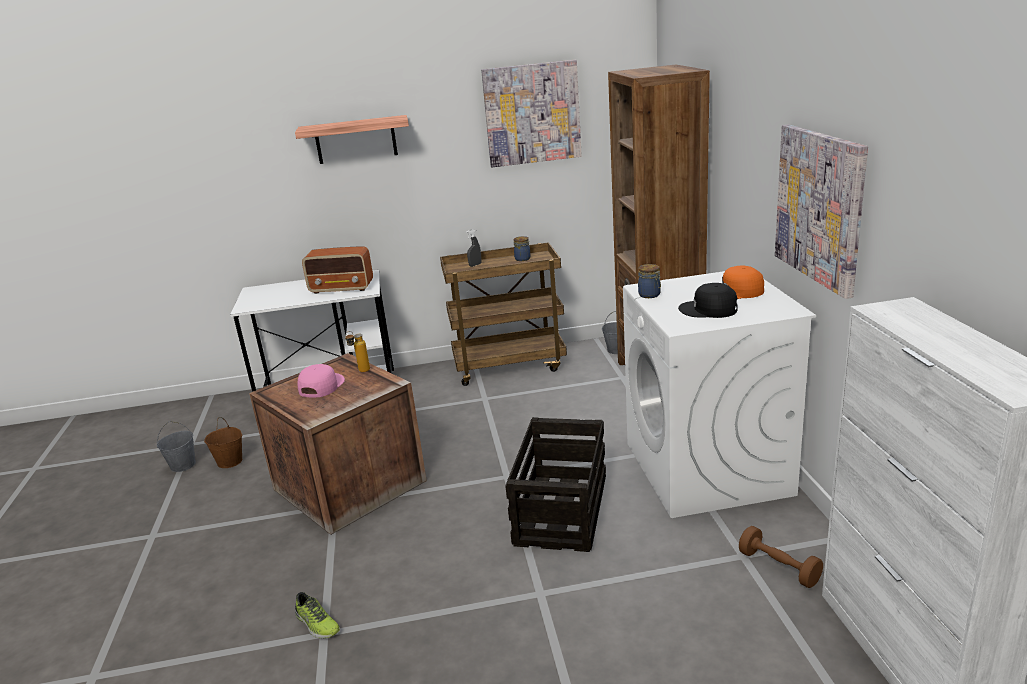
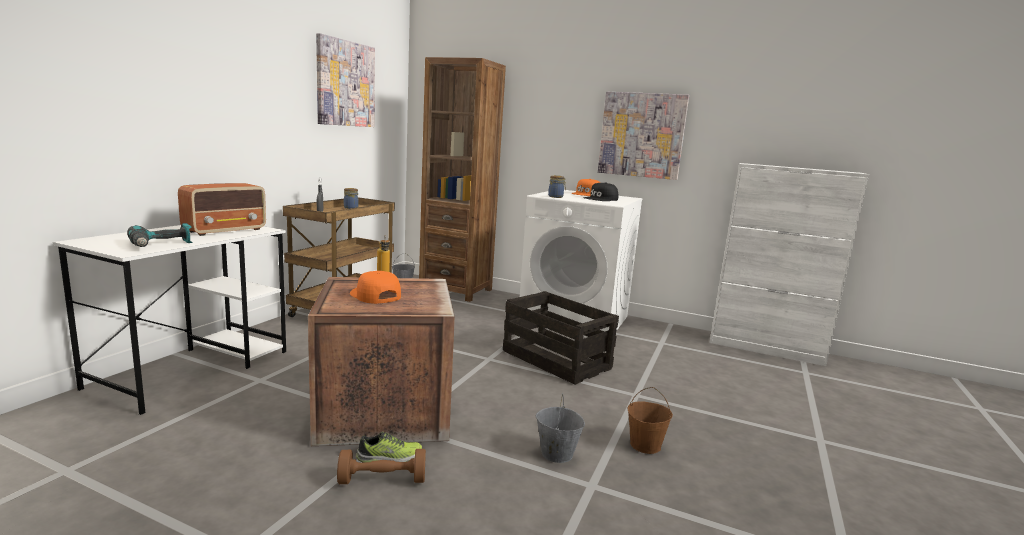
camera: 60 degrees left, 10 degrees down
grey bucket [157,421,196,472] -> grey bucket moved to [536,393,585,463]
brown bucket [204,417,242,468] -> brown bucket moved to [628,387,673,454]
shelf [295,115,409,164] -> none
shoe [295,592,340,638] -> shoe moved to [356,432,422,463]
pink cap [297,364,345,398] -> orange cap [350,271,401,304]
brown dumbbell [739,526,823,588] -> brown dumbbell moved to [337,449,426,484]
none -> power drill [127,223,193,247]

